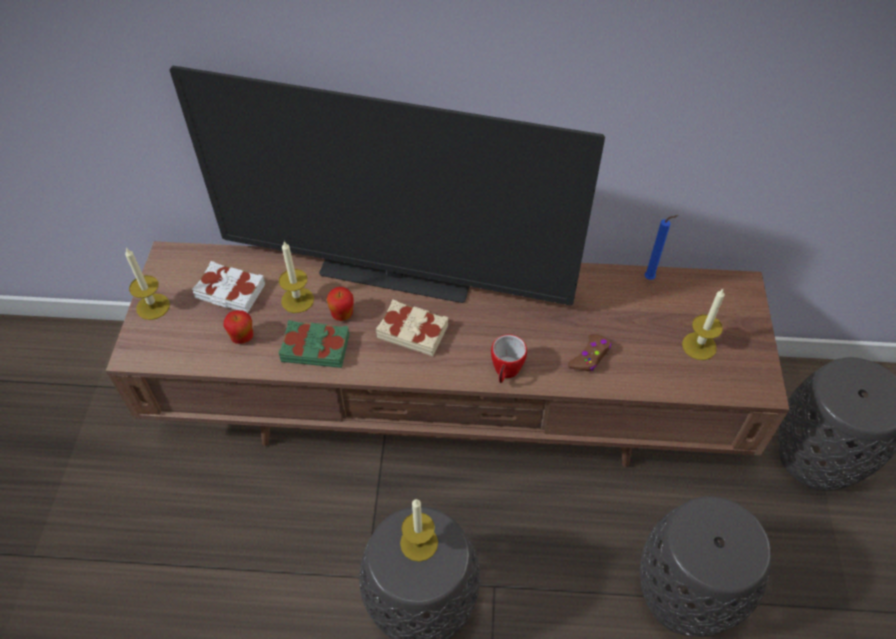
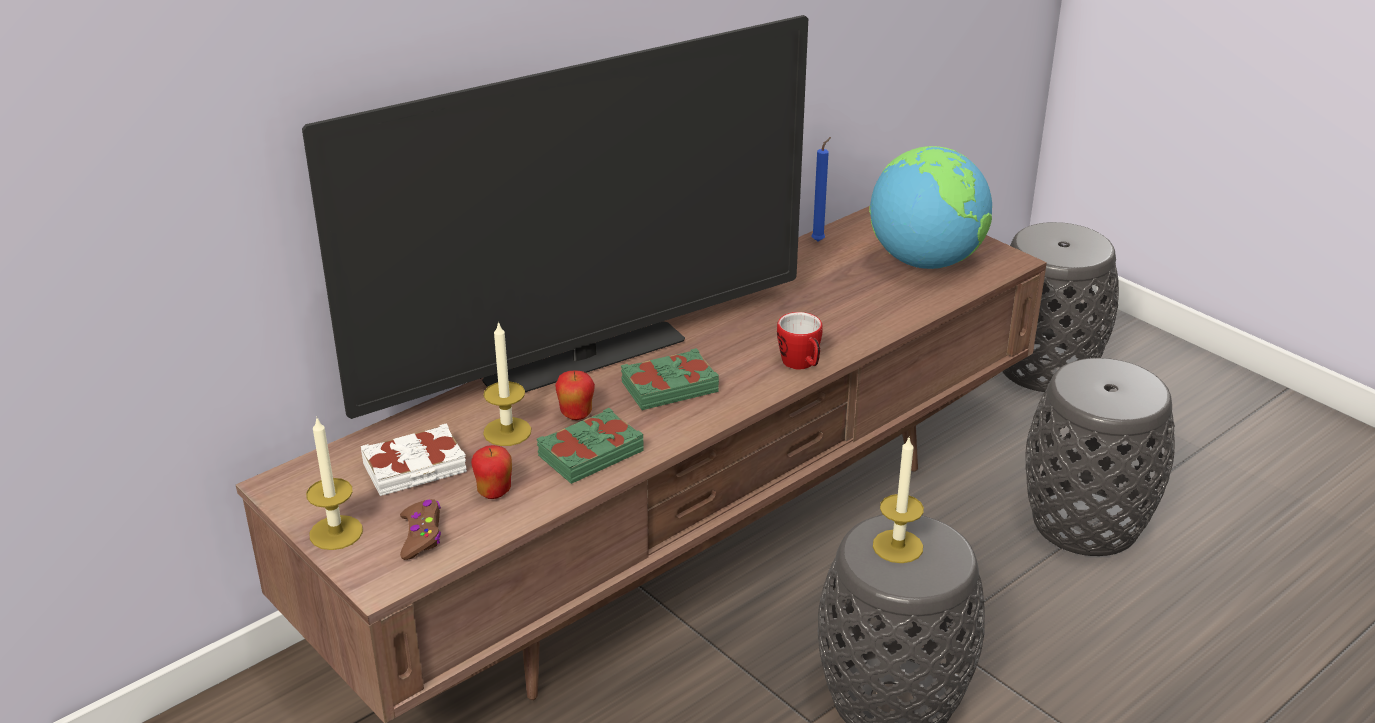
camera: 45 degrees left, 20 degrees down
beige book [376,299,448,356] -> green book [621,348,719,410]
brown game controller [568,334,611,371] -> brown game controller moved to [400,499,441,560]
candle [682,289,725,360] -> globe [869,146,992,269]

